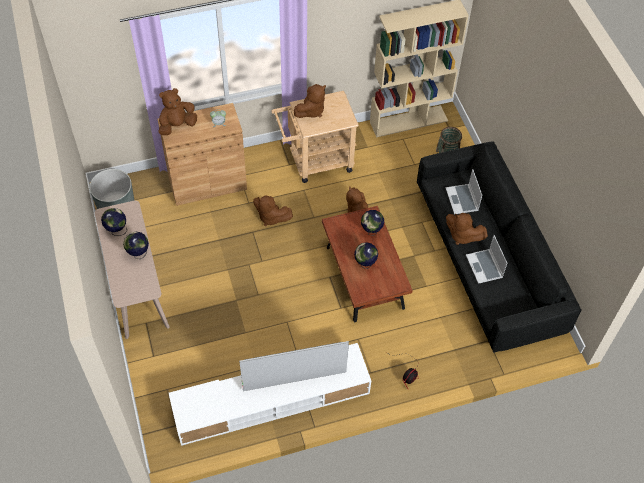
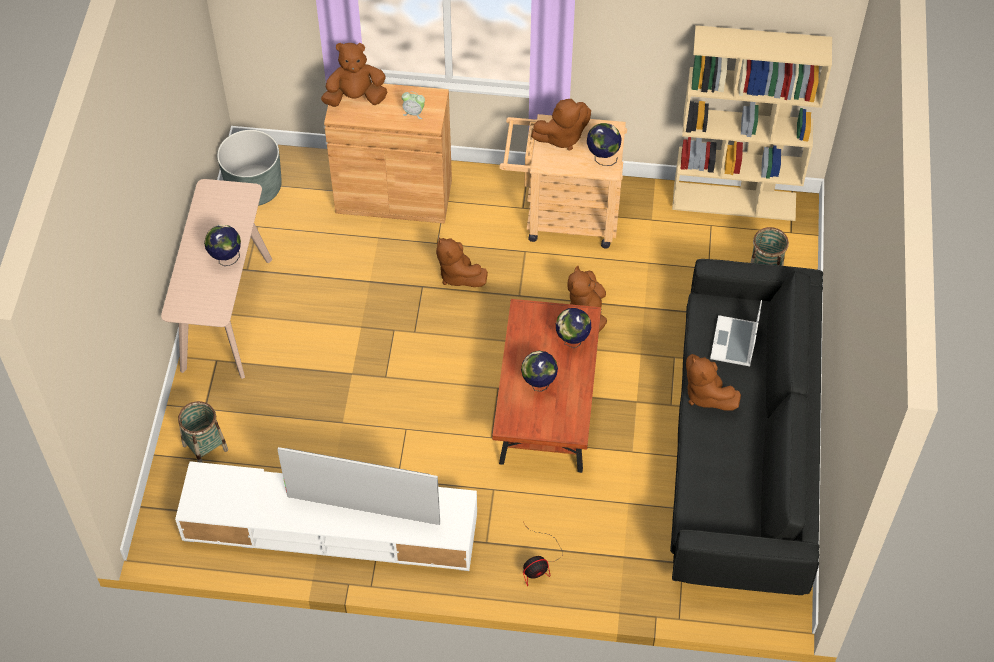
camera: 25 degrees right, 0 degrees up
globe [101,208,127,236] -> globe moved to [587,123,622,166]
laptop [466,235,507,284] -> none
none -> basket [178,401,228,463]

